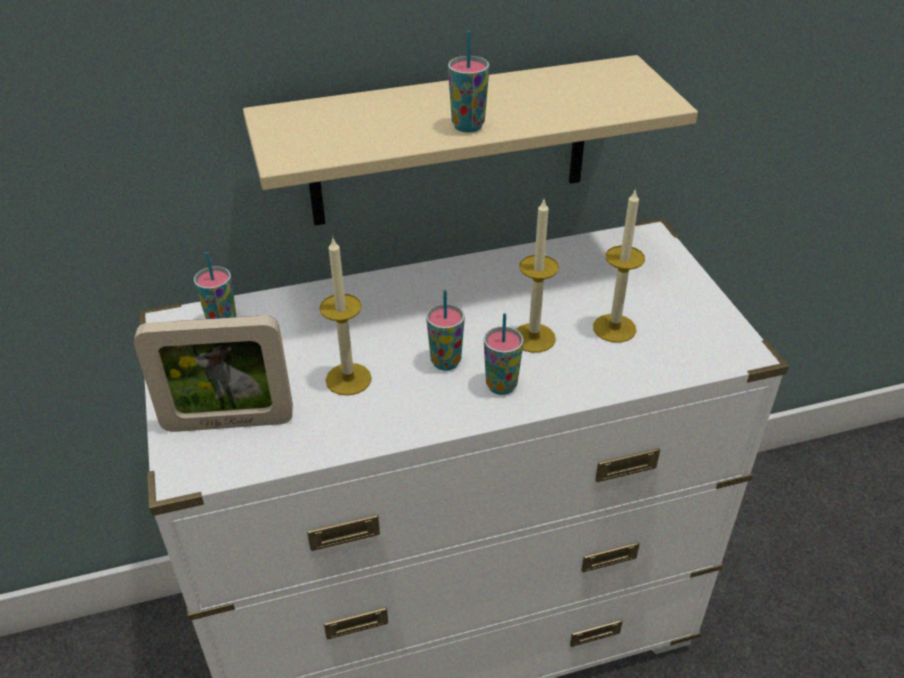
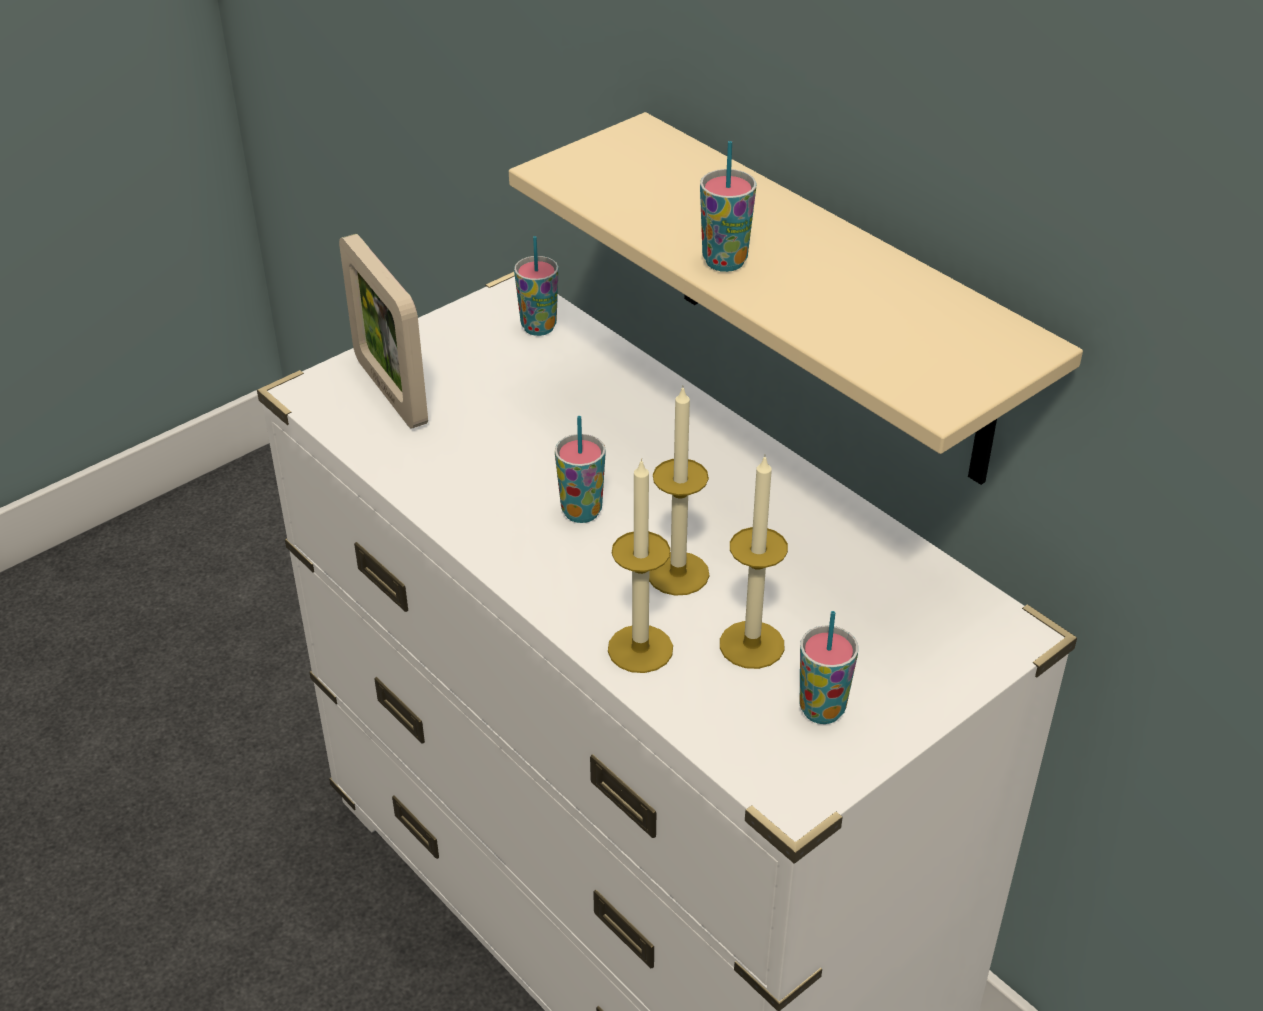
camera: 65 degrees right, 0 degrees up
candle [319,238,372,396] -> candle moved to [608,458,673,673]
cup [484,313,524,395] -> cup moved to [800,611,858,724]

